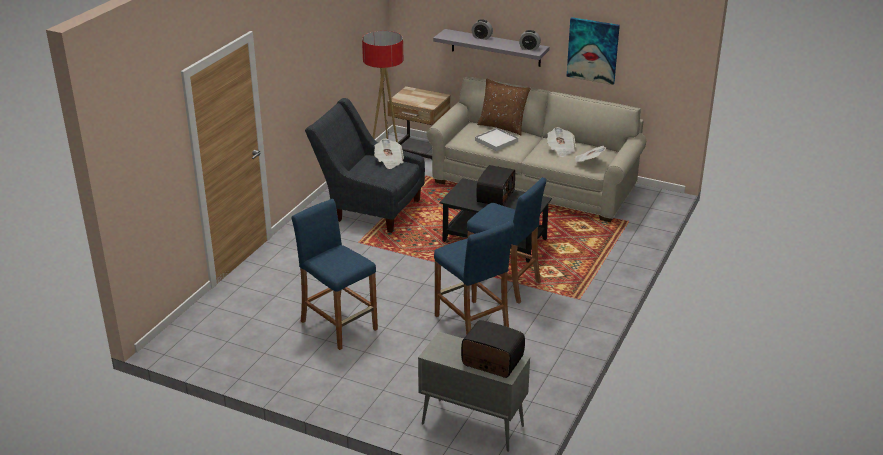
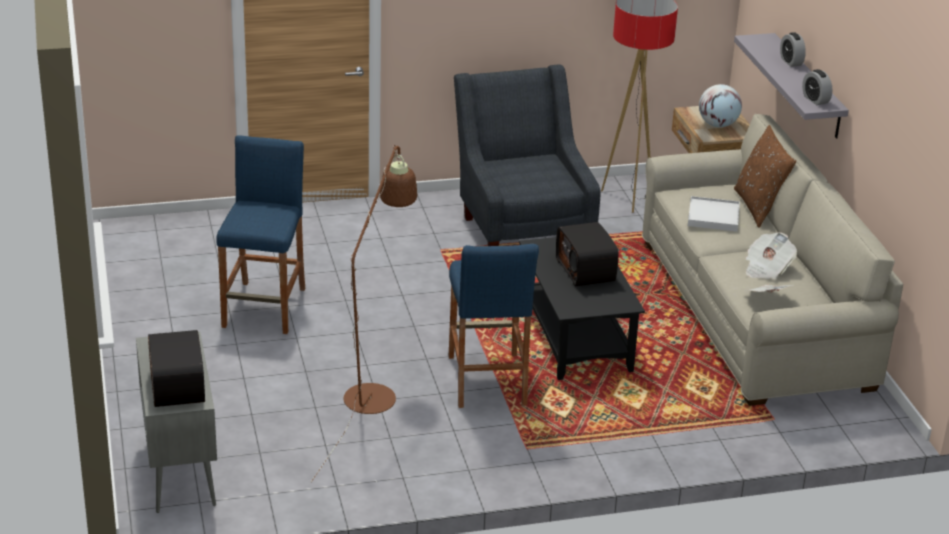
camera: 50 degrees right, 0 degrees up
newspaper [374,139,404,169] -> none
blue stool [434,222,514,334] -> brown floor lamp [311,145,417,482]
radio [477,165,515,206] -> radio turned 90 degrees clockwise [556,222,618,286]
picture [567,17,620,85] -> none
none -> globe [699,84,742,127]

